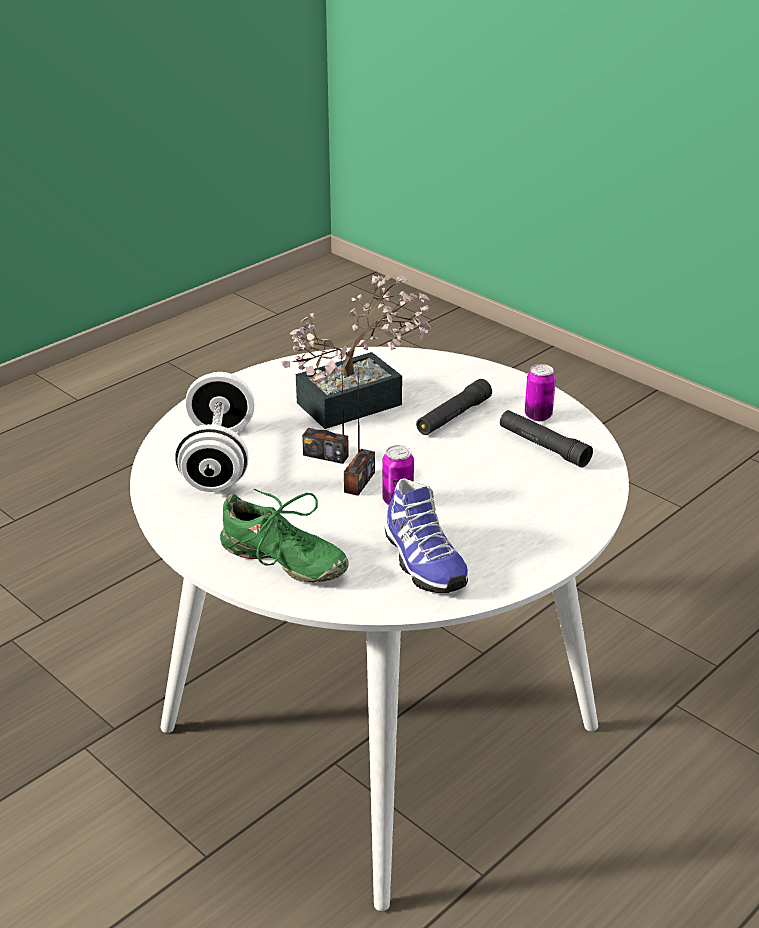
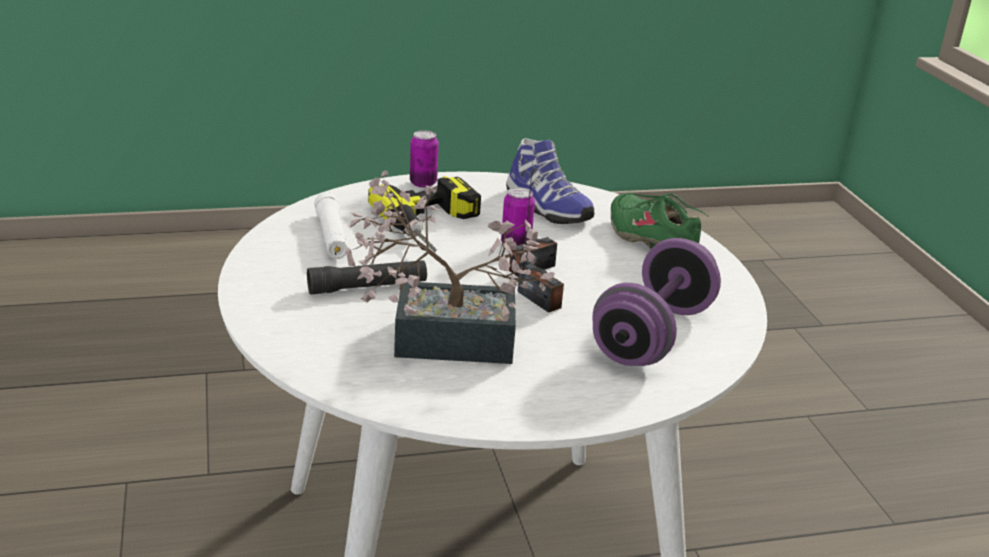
camera: 150 degrees left, 5 degrees down
white dumbbell [174,372,255,492] -> purple dumbbell [593,238,721,366]
shoe [385,479,468,593] -> shoe turned 135 degrees clockwise [506,138,594,224]
black flashlight [500,410,593,467] -> white flashlight [314,192,348,259]
can [525,364,556,421] -> can moved to [410,130,439,188]
none -> power drill [368,176,481,252]

